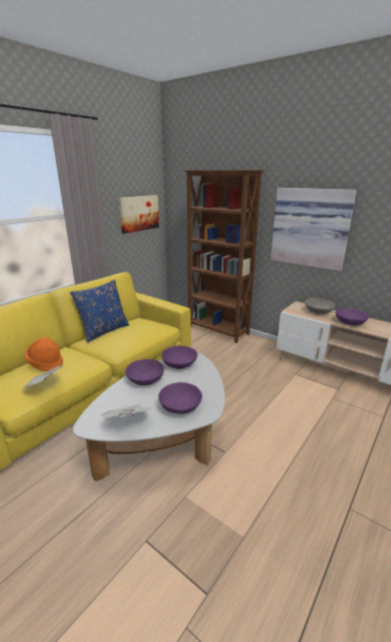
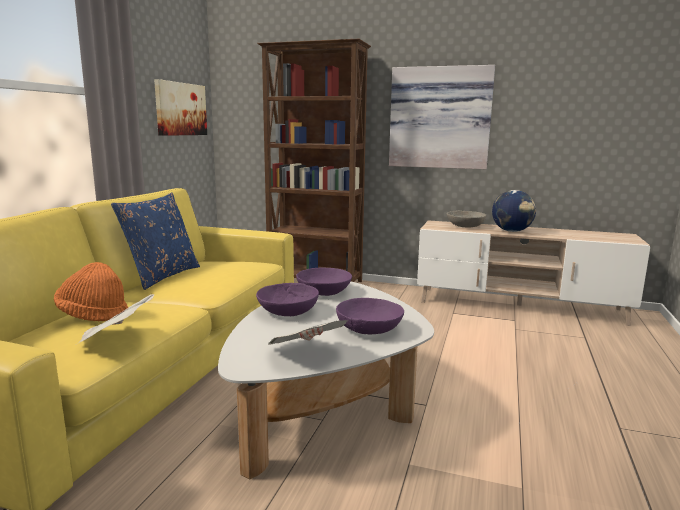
camera: 20 degrees left, 10 degrees down
purple bowl [336,308,369,325] -> globe [492,190,536,232]

